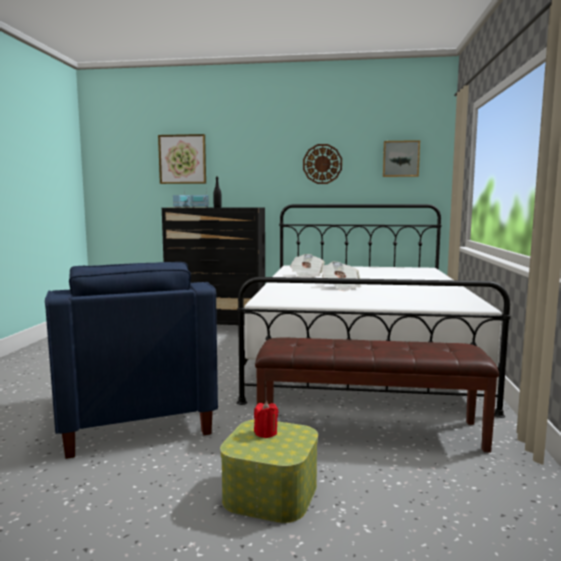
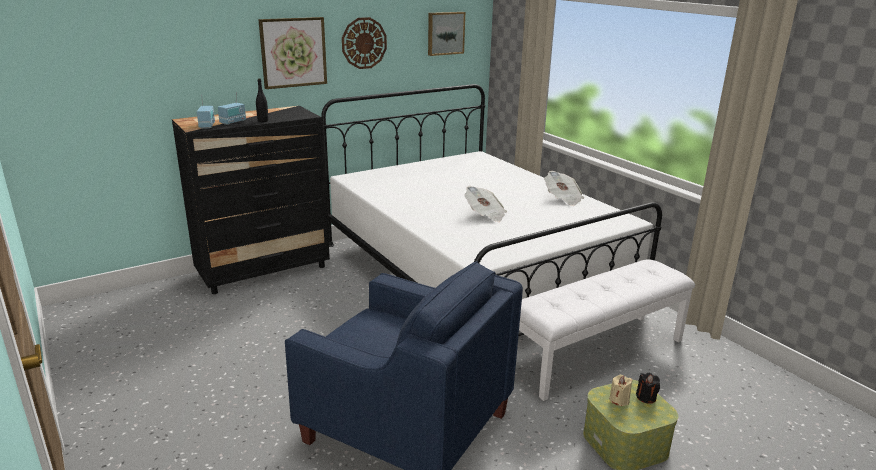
camera: 40 degrees left, 15 degrees up
picture [158,134,206,184] -> picture moved to [258,17,327,89]
red candle [254,402,278,438] -> beige candle [609,375,632,406]
brown bench [255,337,499,453] -> white bench [519,259,695,401]
newspaper [290,254,325,278] -> newspaper moved to [544,171,584,206]
none -> black candle [636,373,660,404]

